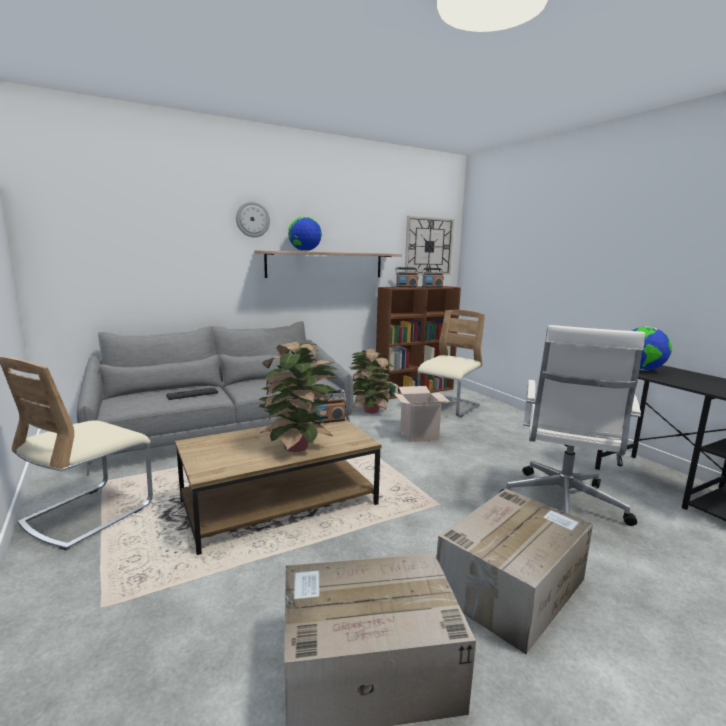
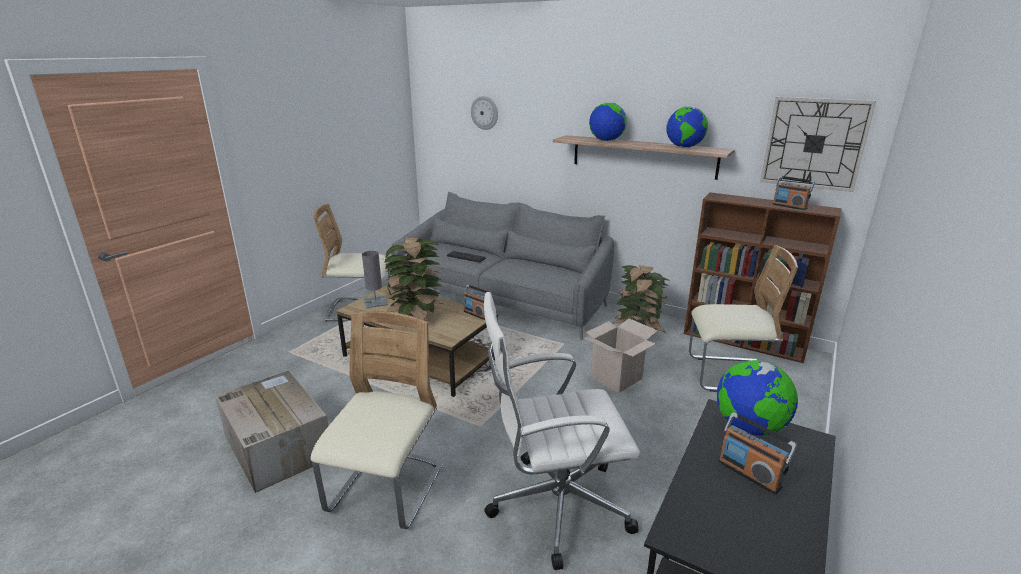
camera: 60 degrees right, 10 degrees up
wall clock [236,201,270,237] -> wall clock moved to [471,96,498,130]
radio [396,267,419,287] -> radio moved to [718,412,797,495]
cardboard box [437,489,593,654] -> beige chair [311,311,443,529]
none -> grey table lamp [362,251,388,308]
none -> globe [666,106,708,148]

